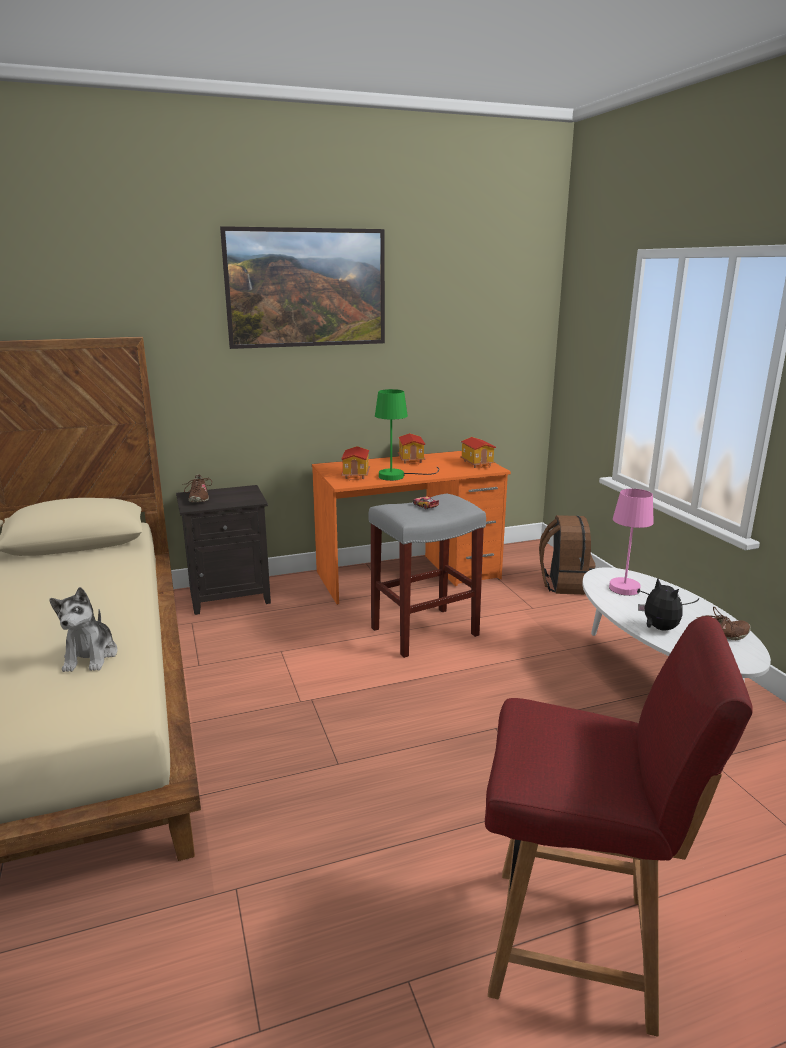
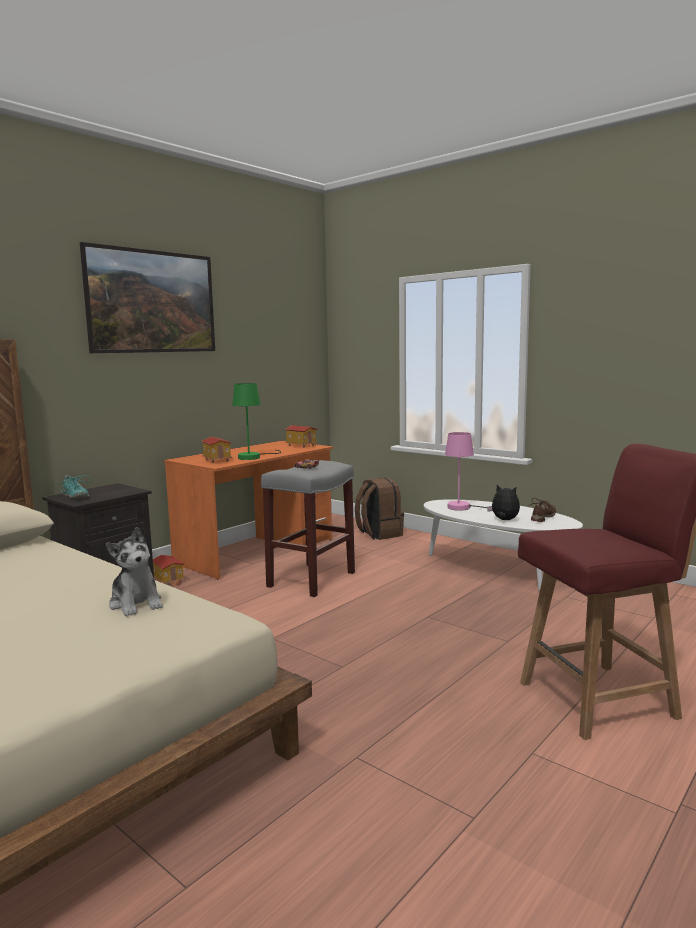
camera: 30 degrees left, 10 degrees down
brown shoe [182,474,212,502] -> turquoise shoe [55,475,91,499]
toy house [398,433,425,464] -> toy house moved to [153,555,185,587]

